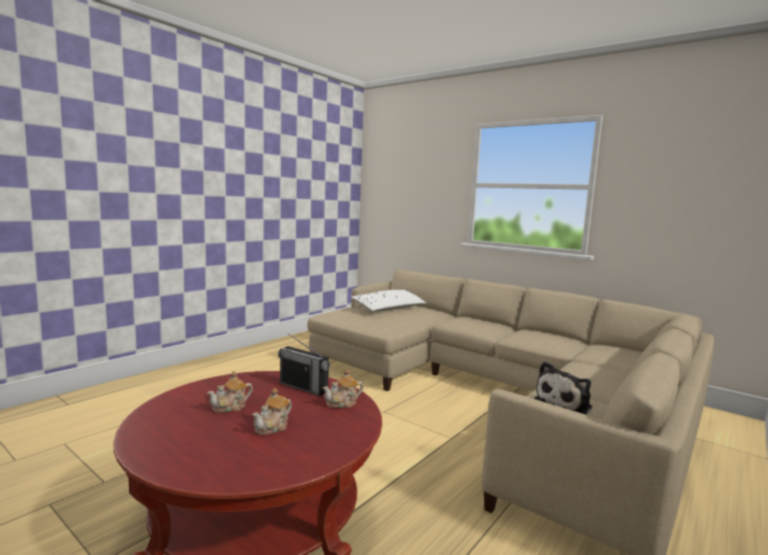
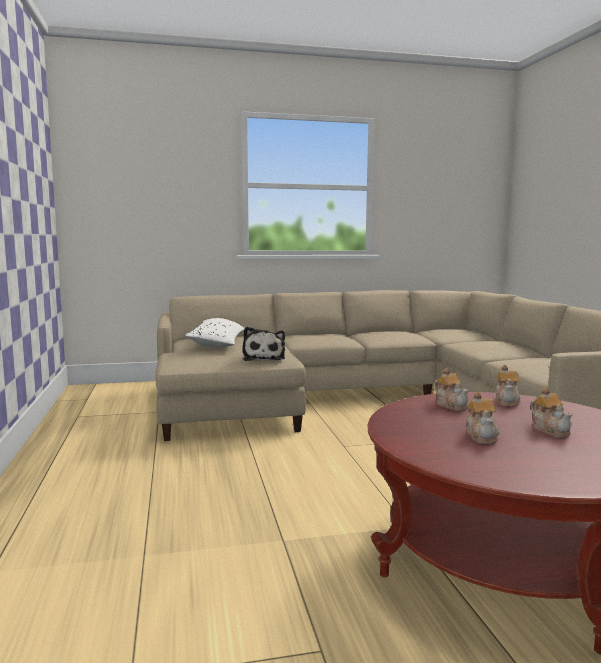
camera: 50 degrees left, 0 degrees up
radio [278,333,330,396] -> teapot [434,368,469,411]
plush toy [534,362,592,415] -> plush toy moved to [242,327,285,361]

